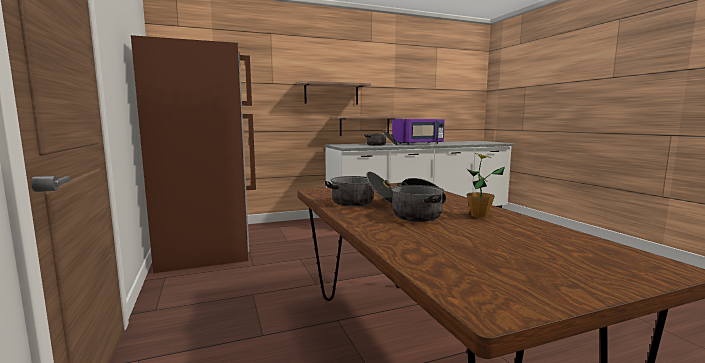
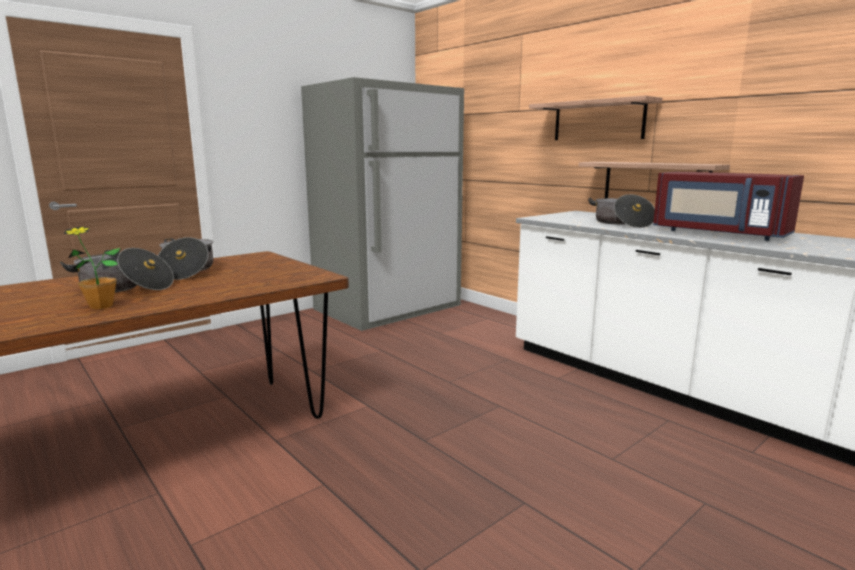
camera: 70 degrees right, 5 degrees up
brown fridge [131,35,256,273] -> grey fridge [301,77,464,331]
purple microwave [392,119,445,145] -> red microwave [653,172,804,241]

